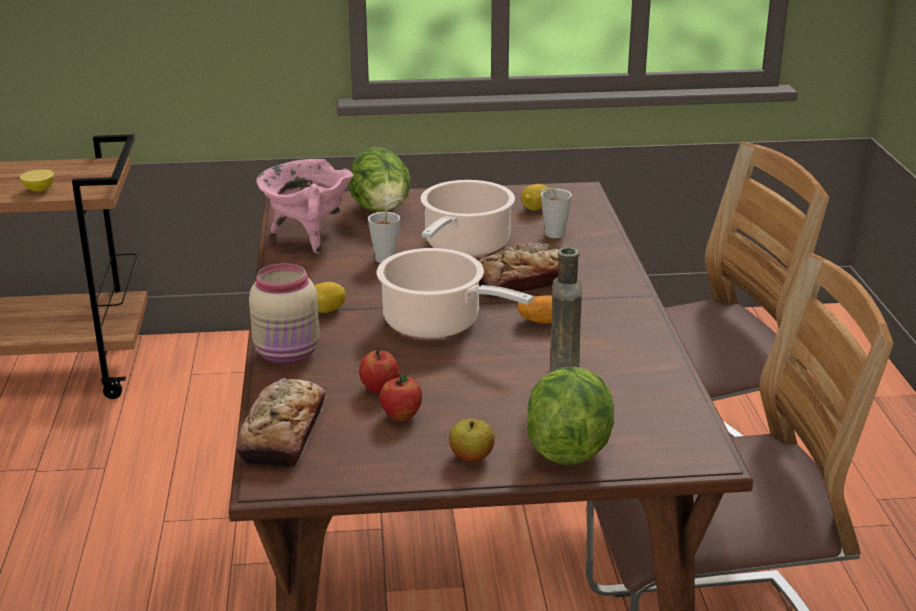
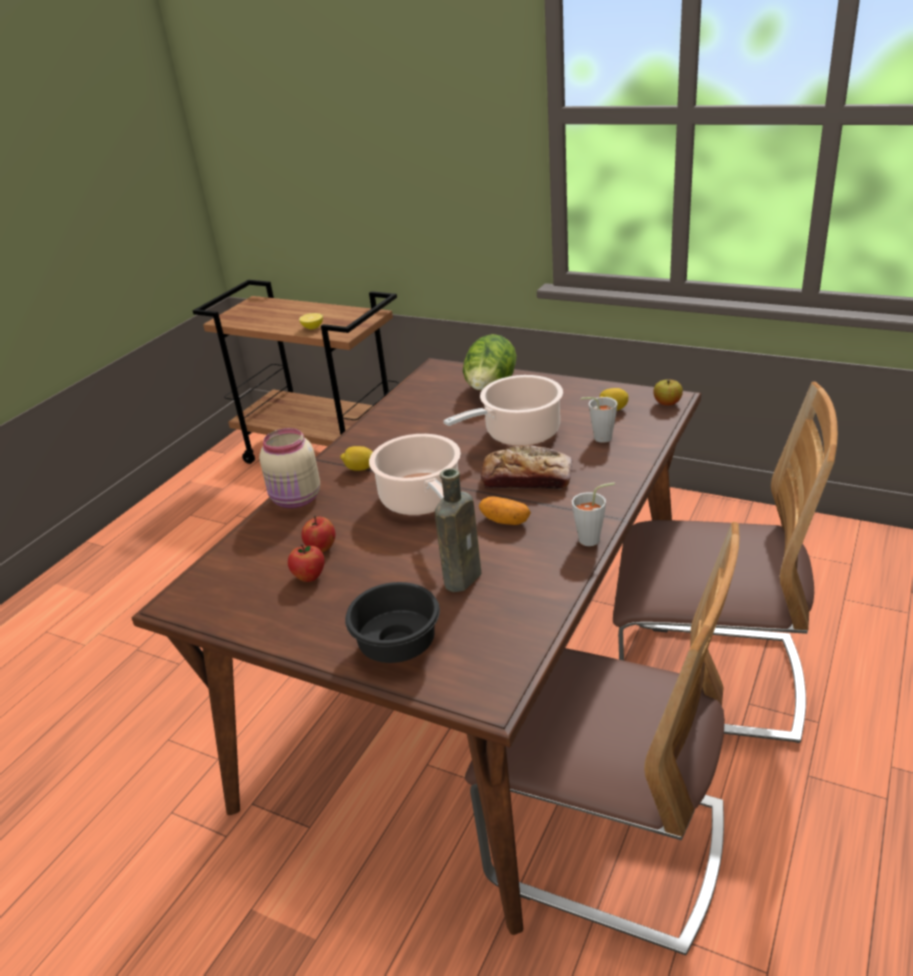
camera: 35 degrees right, 5 degrees up
bread [236,378,325,468] -> none
pink cooking pot [256,159,353,254] -> none
grey cup [368,197,402,263] -> grey cup moved to [572,483,615,546]
apple [449,419,495,462] -> apple moved to [653,379,683,406]
lettuce [527,367,614,465] -> black bowl [345,582,440,663]

